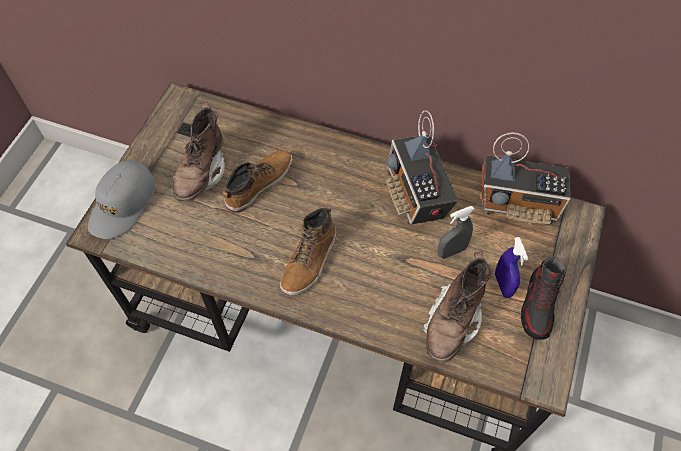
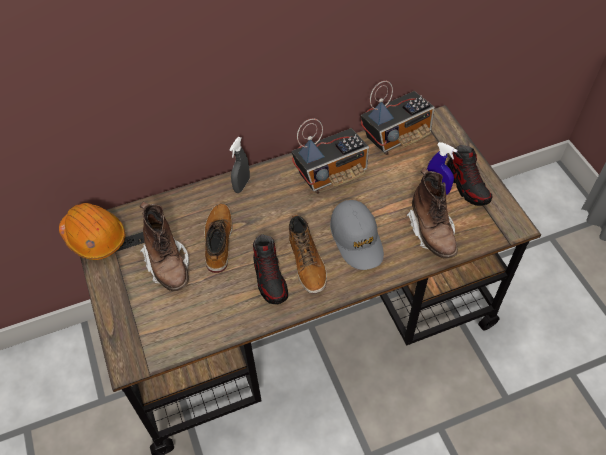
camera: 40 degrees left, 5 degrees down
grey cap [88,160,155,239] -> grey cap moved to [330,200,384,270]
radio [386,110,458,224] -> radio turned 60 degrees counterclockwise [291,119,369,194]
grey spray bottle [438,206,475,259] -> grey spray bottle moved to [229,137,250,193]
none -> orange hard hat [59,203,125,260]
none -> shoe [253,234,288,304]

